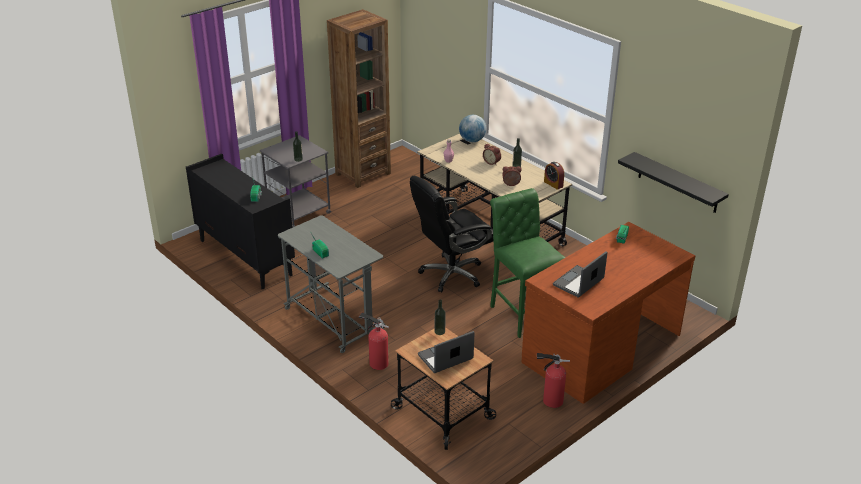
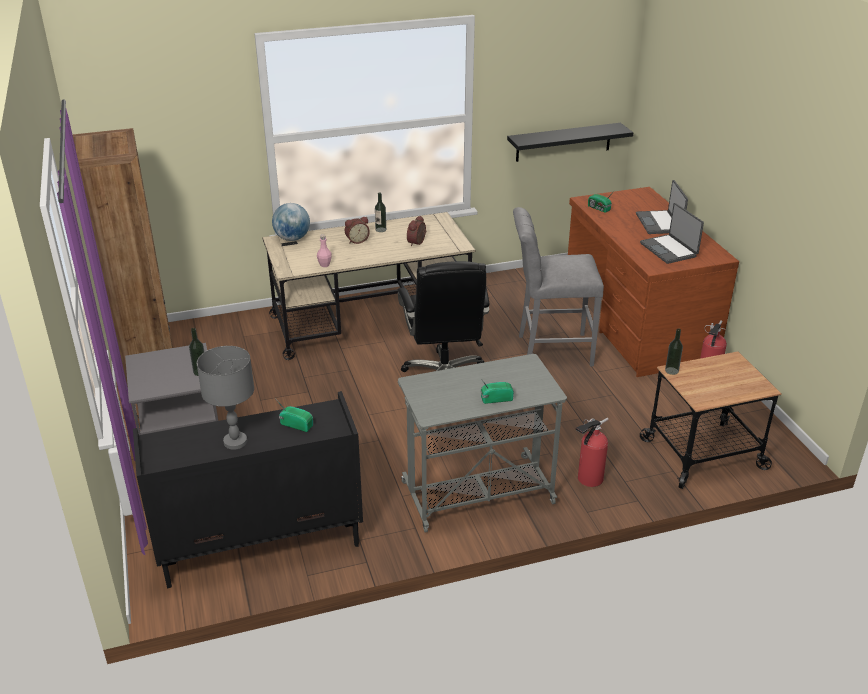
camera: 65 degrees left, 0 degrees up
laptop [418,331,475,373] -> laptop moved to [636,180,688,234]
green stool [490,188,566,338] -> grey stool [513,207,604,366]
alarm clock [544,162,564,190] -> none
none -> grey table lamp [197,346,254,450]

